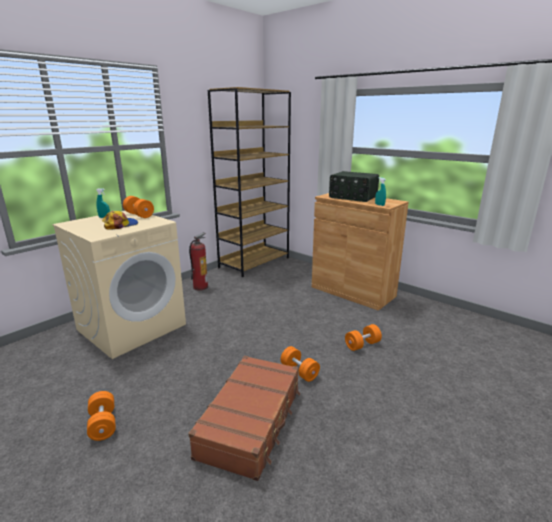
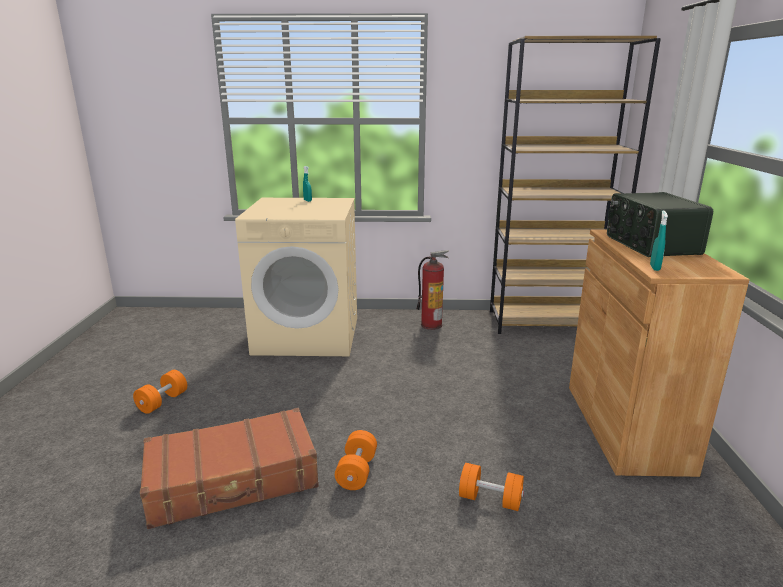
camera: 50 degrees right, 0 degrees up
cap [102,211,138,230] -> none
orange dumbbell [123,196,154,218] -> none

